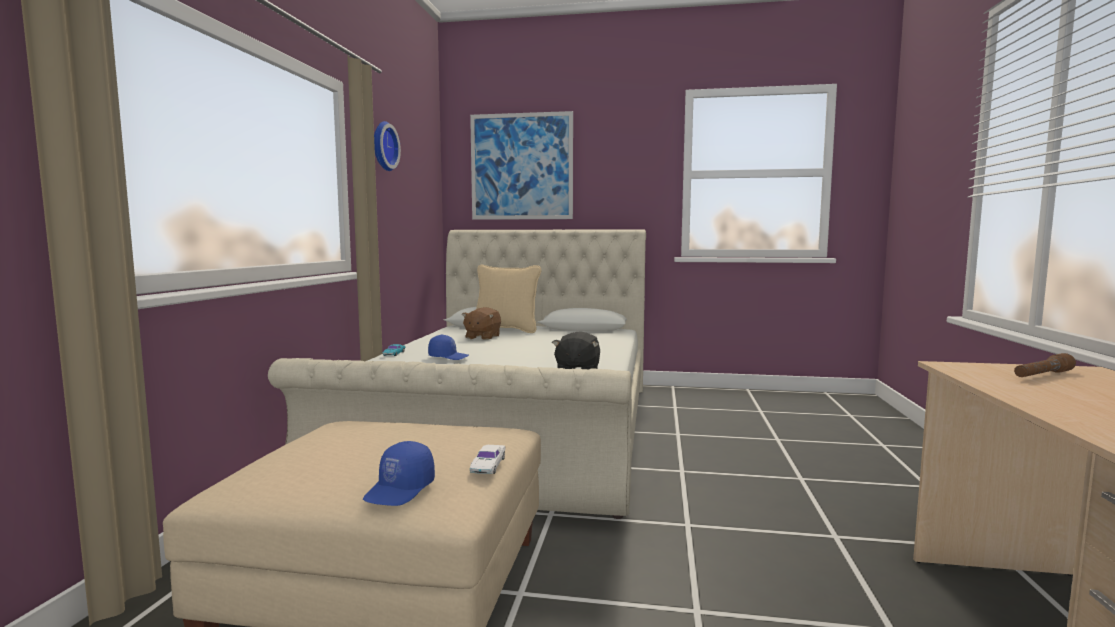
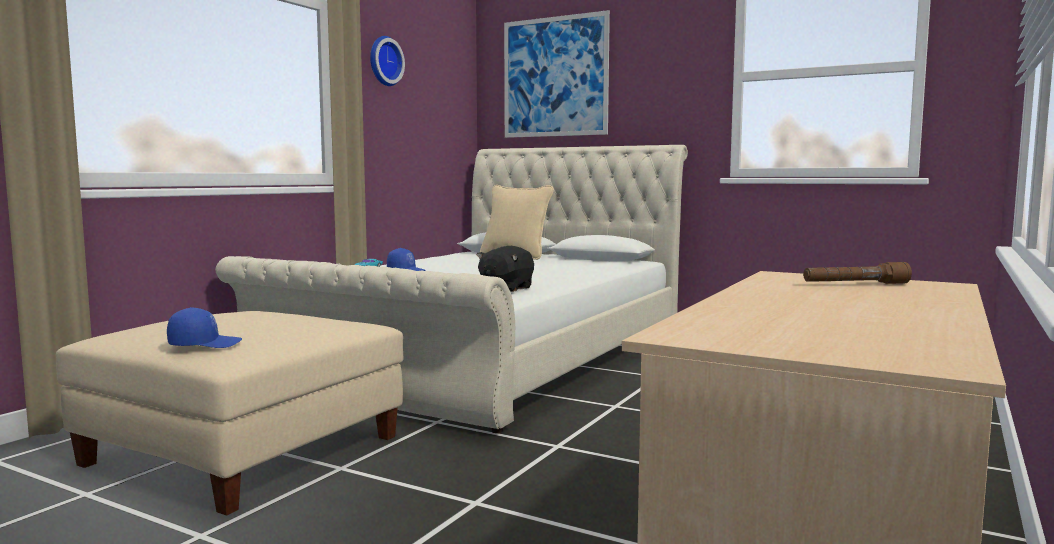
camera: 20 degrees right, 0 degrees up
blue cap [363,441,435,506] -> blue cap turned 150 degrees counterclockwise [167,307,242,348]
brown plush toy [462,307,501,340] -> none
white toy car [470,445,506,474] -> none

